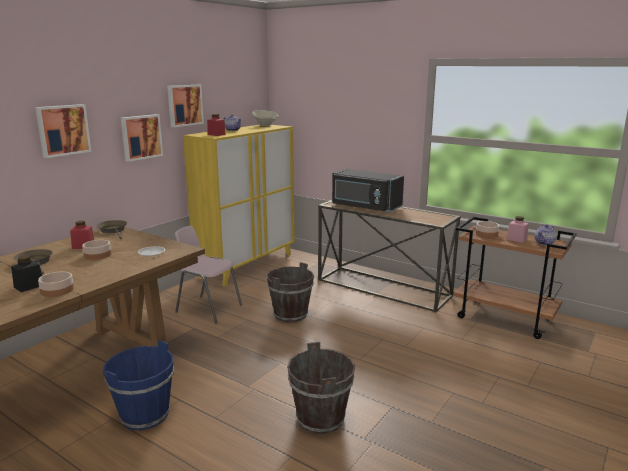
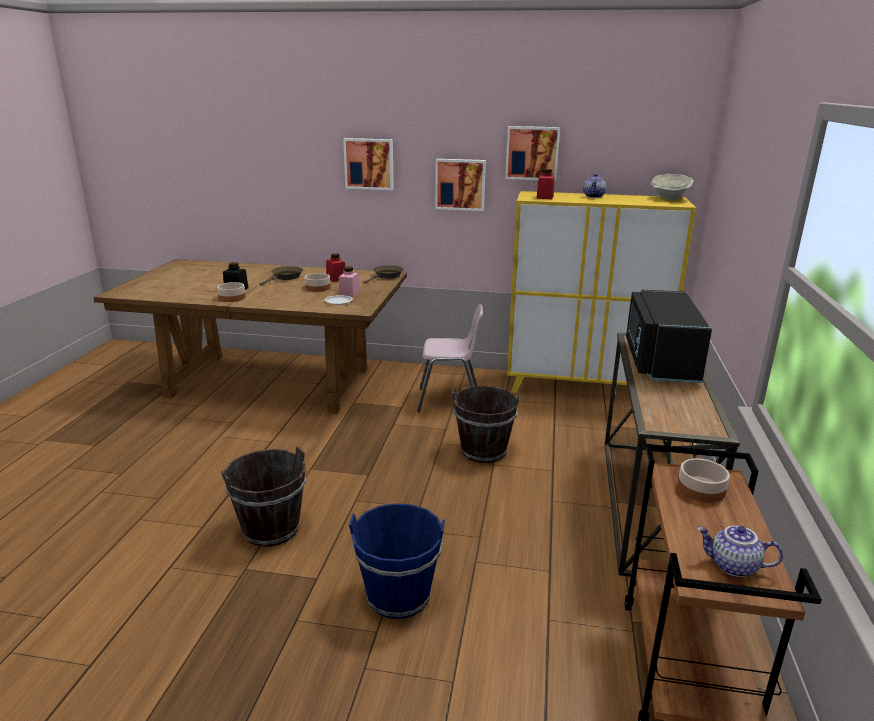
camera: 65 degrees right, 5 degrees up
blue bucket [103,340,174,430] -> blue bucket moved to [349,503,445,619]
pink chair [175,226,242,323] -> pink chair turned 90 degrees clockwise [417,304,483,412]
pink jar [506,216,529,243] -> pink jar moved to [339,267,360,297]

